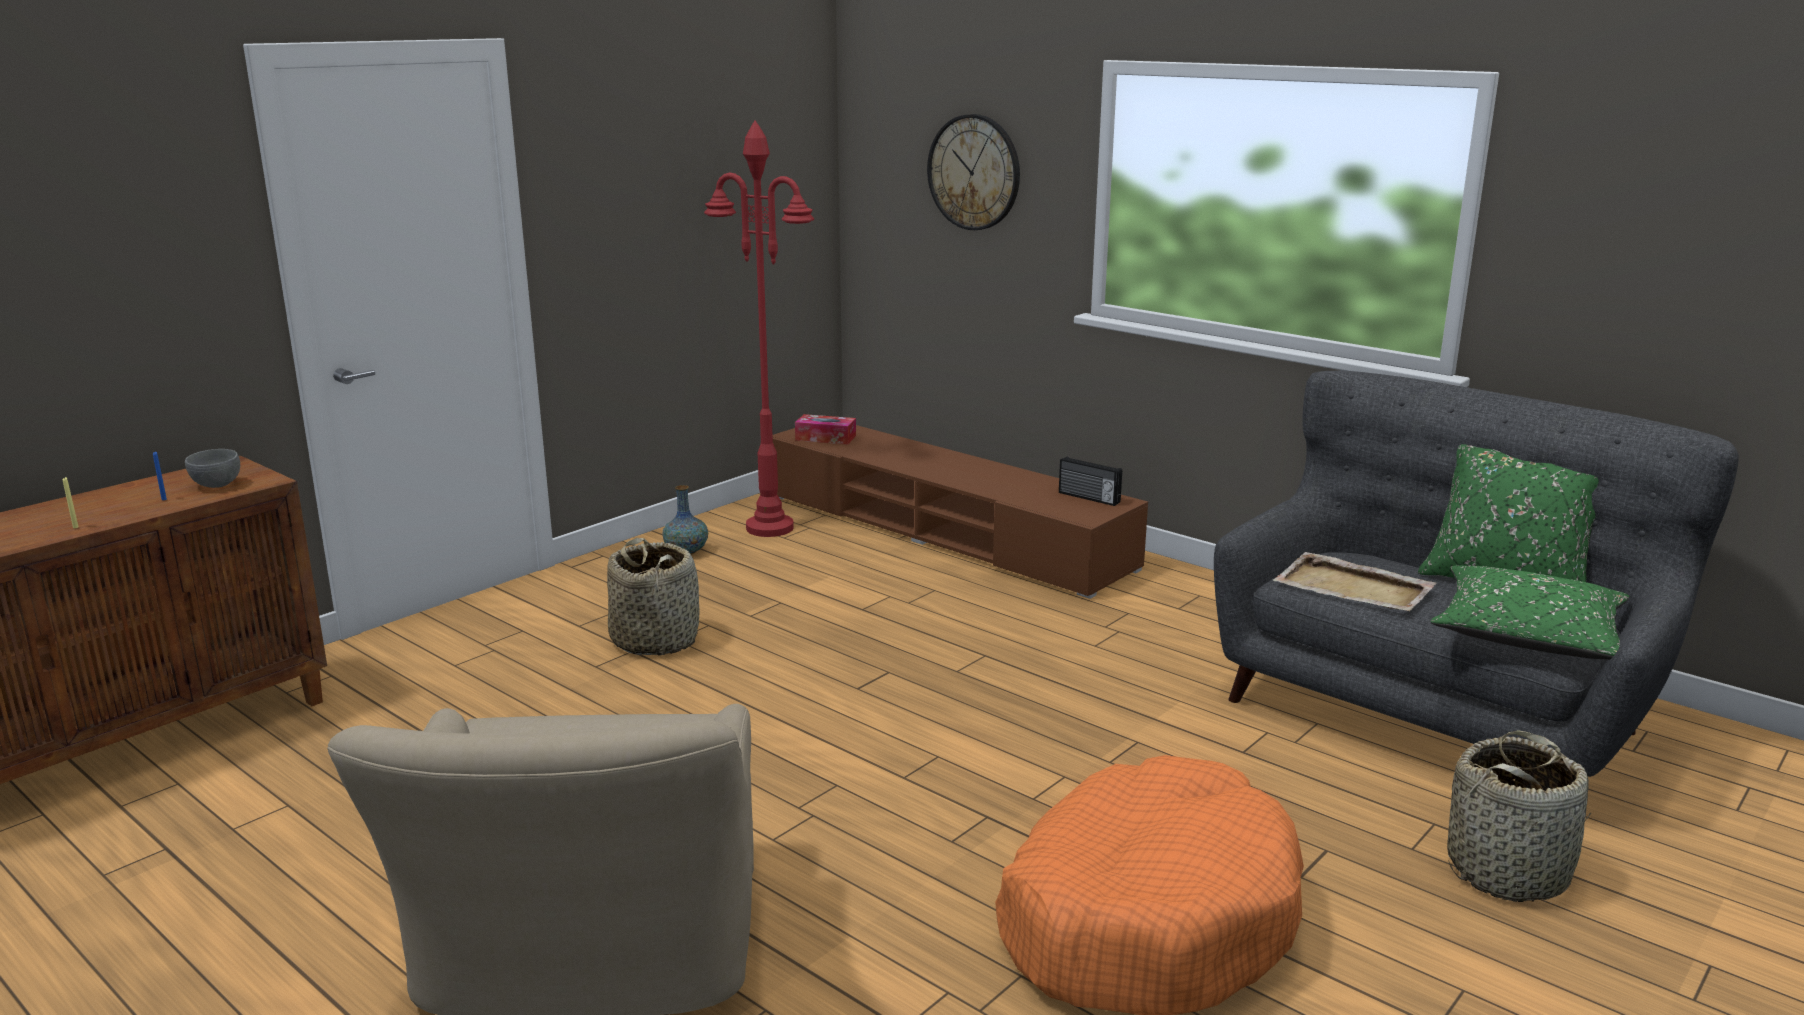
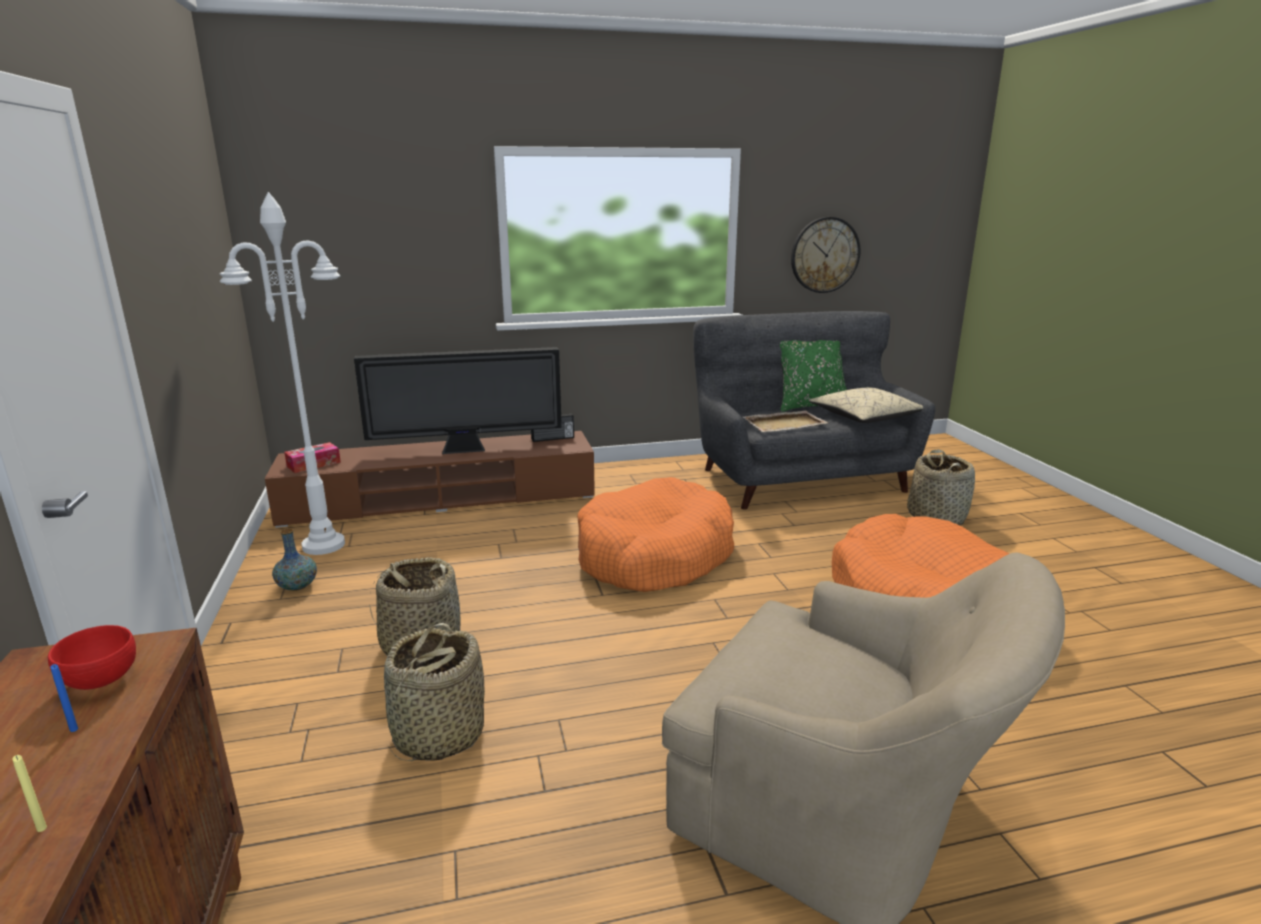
camera: 55 degrees left, 0 degrees up
grey bowl [185,449,240,488] -> red bowl [48,625,136,690]
red floor lamp [704,120,814,537] -> white floor lamp [220,192,345,555]
wall clock [927,114,1020,230] -> wall clock moved to [791,217,860,293]
green pillow [1431,565,1630,660] -> beige pillow [809,387,923,423]
none -> television [354,347,562,454]
none -> basket [384,623,485,761]
none -> orange dog bed [577,477,734,592]

